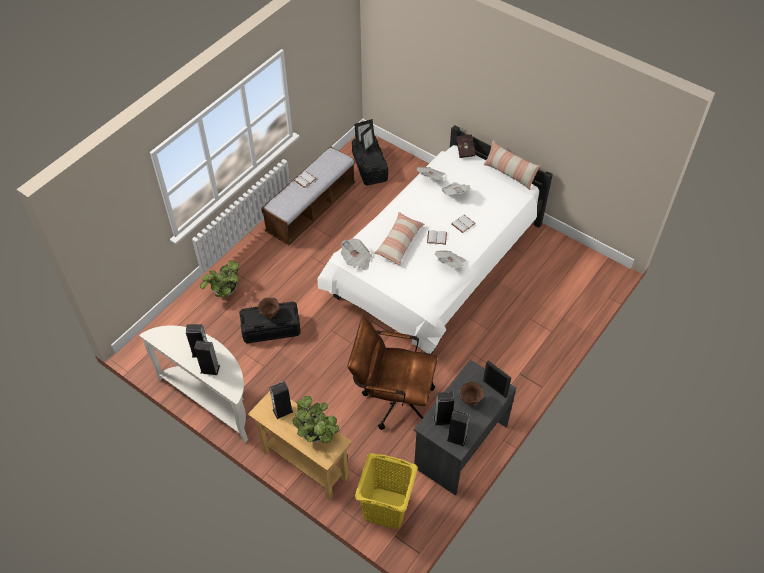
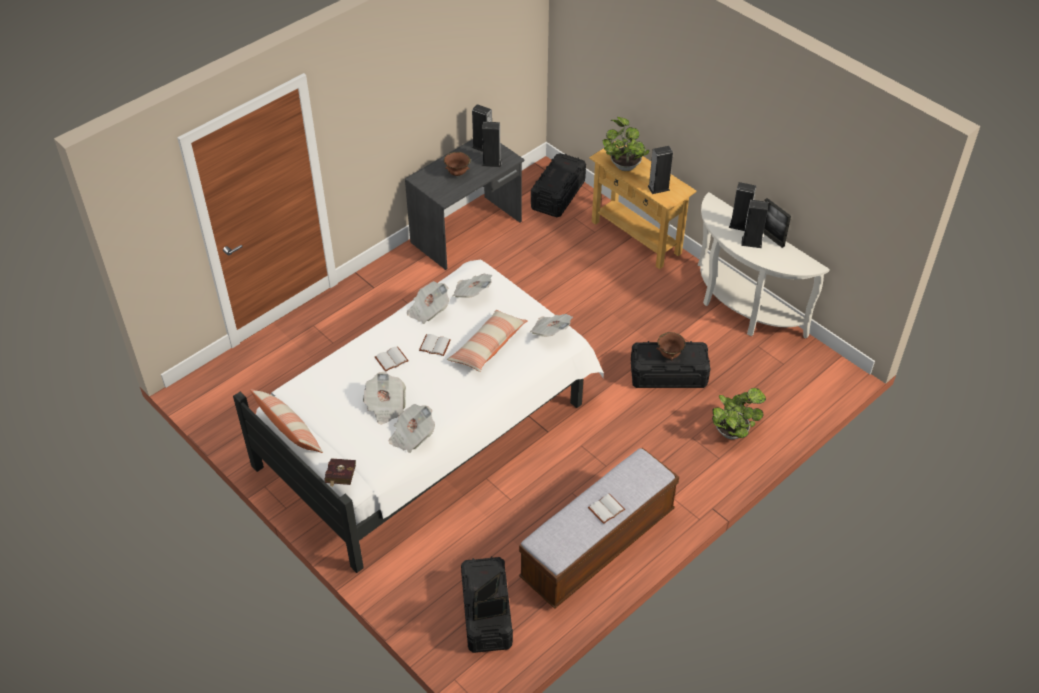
camera: 170 degrees left, 5 degrees down
brown office chair [348,317,437,430] -> none
yellow laundry basket [355,453,418,529] -> black storage box [531,153,586,217]
picture frame [483,361,511,398] -> picture frame moved to [763,198,791,248]
none -> newspaper [452,274,492,298]

